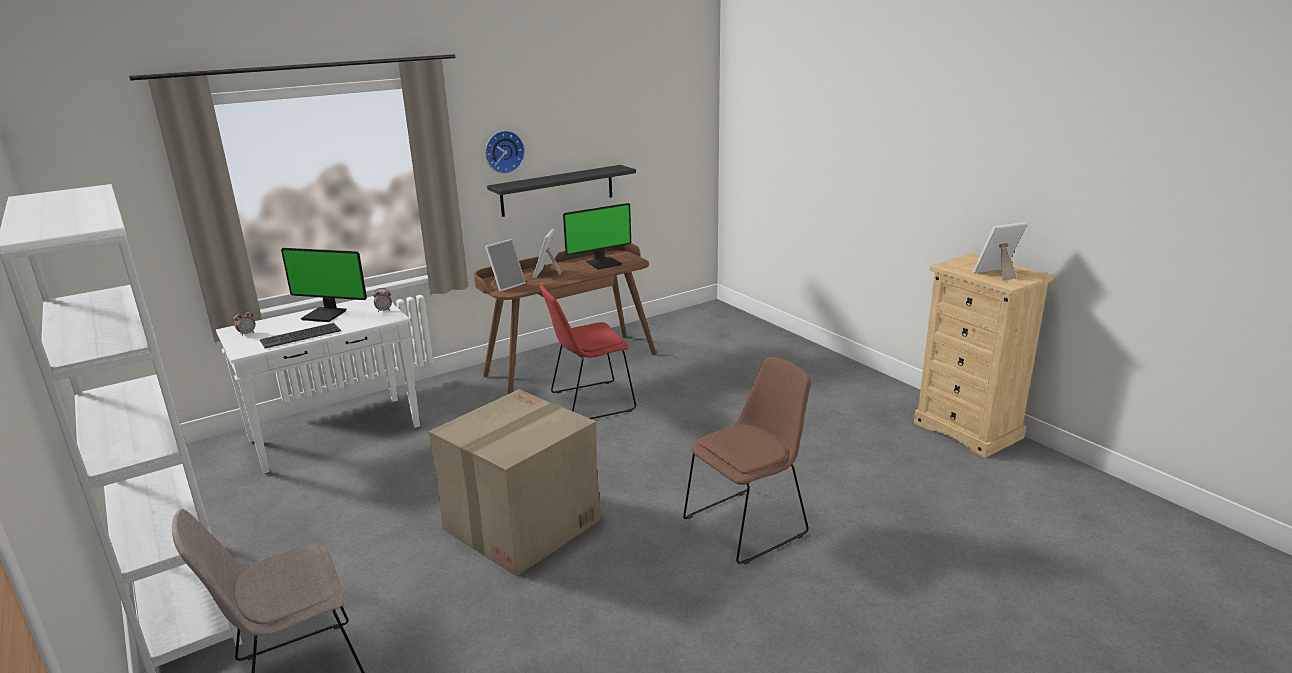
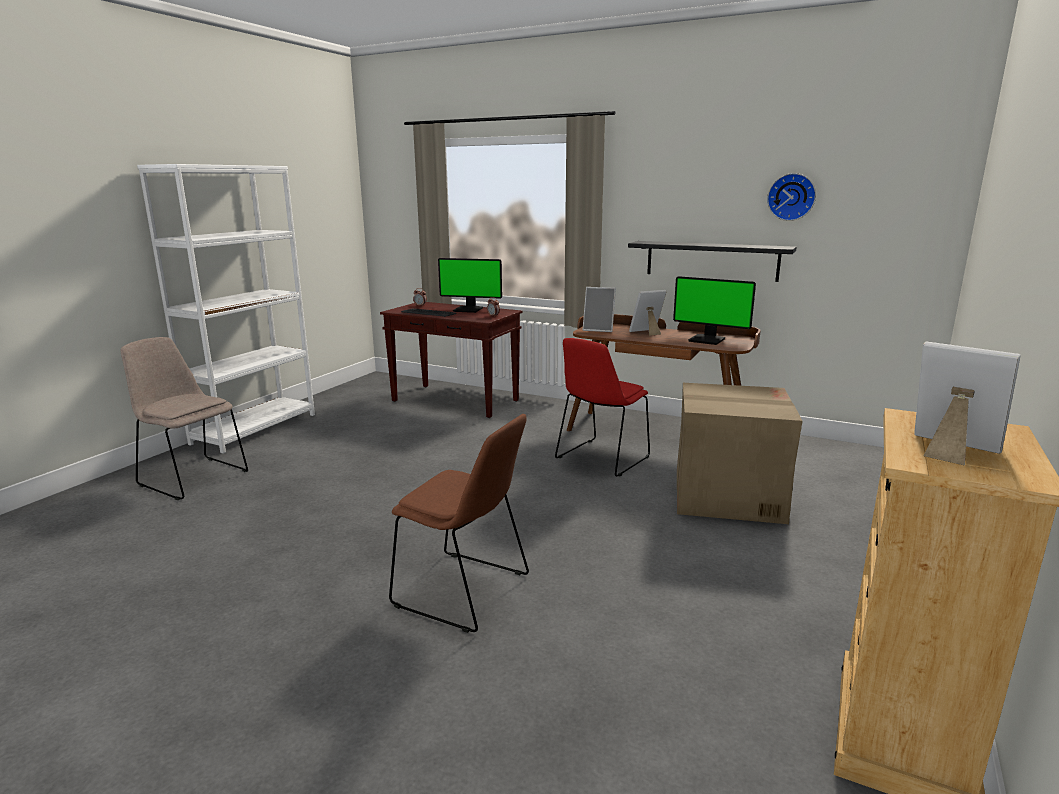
camera: 60 degrees right, 5 degrees down
white console table [216,296,420,474] -> brown console table [380,302,523,418]
monitor [281,248,367,322] -> monitor turned 60 degrees counterclockwise [438,258,502,313]
cardboard box [428,389,602,577] -> cardboard box moved to [677,383,803,524]
wall clock [485,130,525,174] -> wall clock moved to [767,173,816,221]
red chair [540,284,636,419] -> red chair turned 90 degrees counterclockwise [555,338,650,477]

